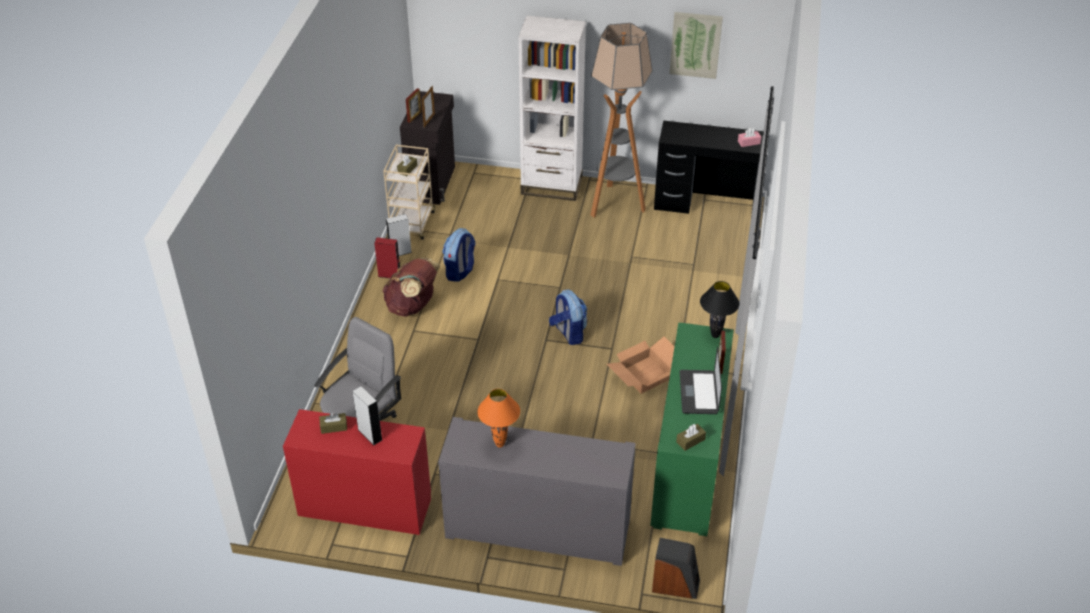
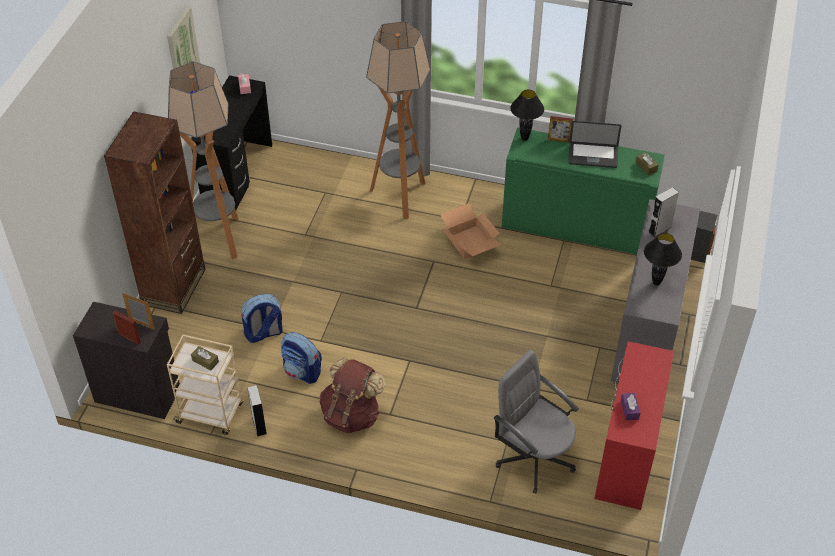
camera: 85 degrees left, 5 degrees up
brown tissue box [319,413,347,434] -> purple tissue box [621,393,640,420]
grey speaker [352,386,382,445] -> grey speaker moved to [648,187,679,238]
red speaker [374,237,400,278] -> none
orange table lamp [477,389,520,447] -> black table lamp [644,233,682,285]
white bookcase [518,16,586,201] -> brown bookcase [104,111,206,314]
backpack [549,289,587,345] -> backpack moved to [241,294,283,343]
none -> floor lamp [366,21,430,219]

